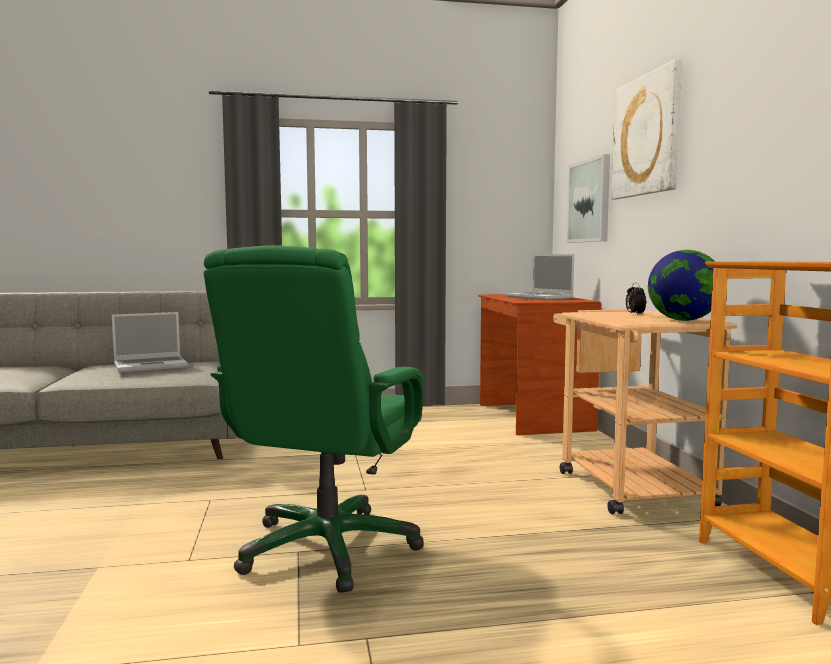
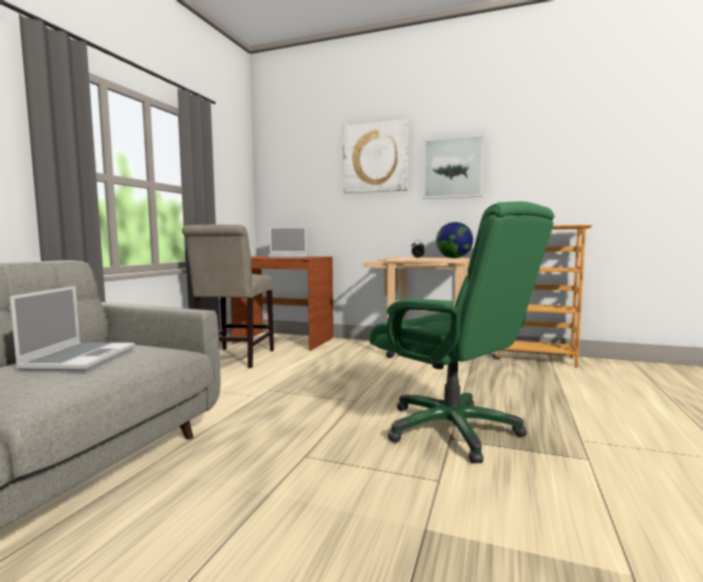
camera: 60 degrees left, 0 degrees up
picture [567,154,610,243] -> picture moved to [423,134,485,199]
none -> beige chair [182,224,274,368]

